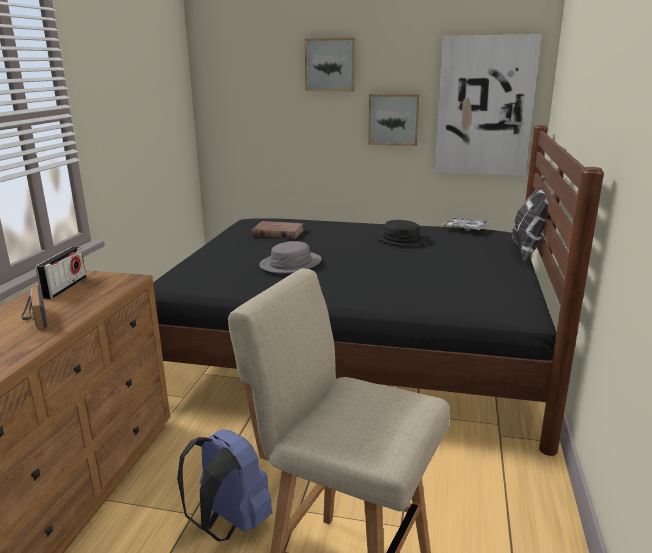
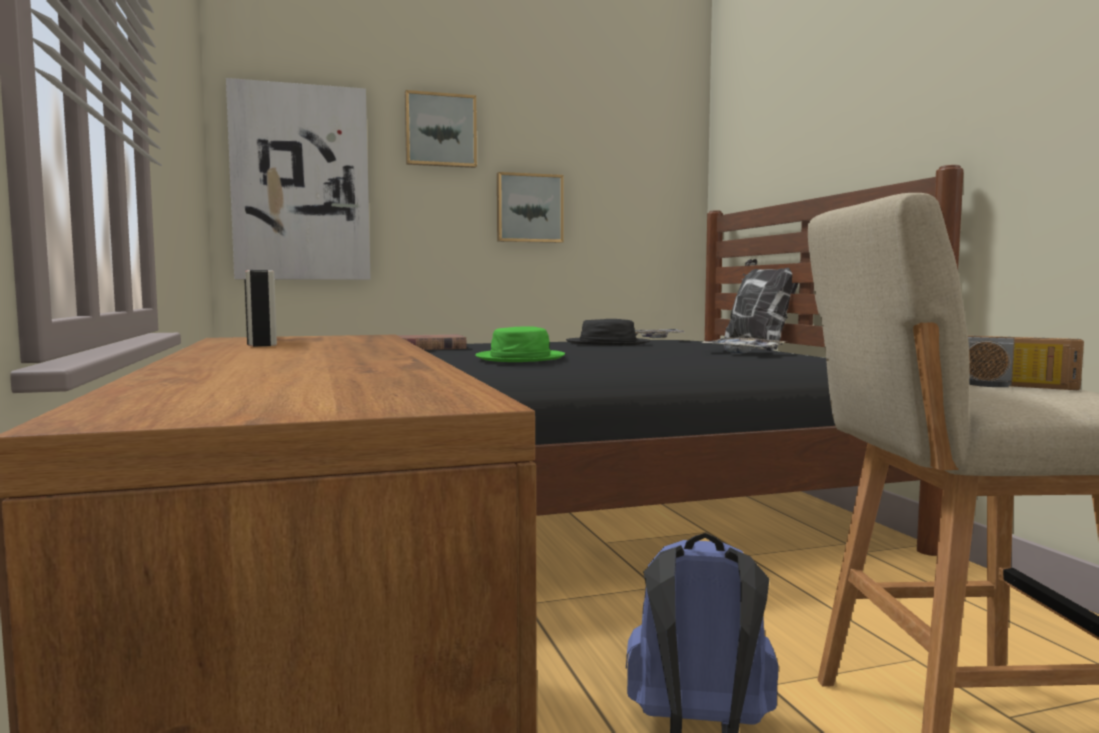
camera: 30 degrees left, 15 degrees down
radio [22,286,47,330] -> radio moved to [968,336,1084,390]
grey hat [259,241,322,274] -> green hat [475,327,565,362]
picture [435,34,542,176] -> picture moved to [226,78,371,280]
none -> tray [702,338,786,353]

